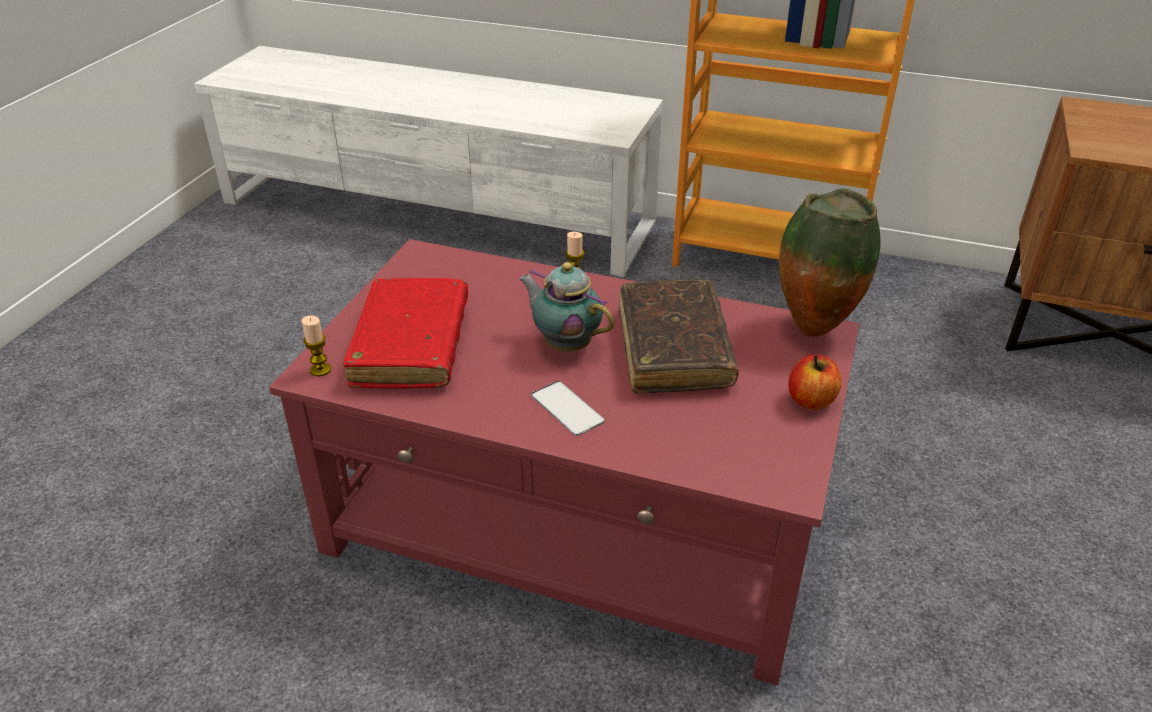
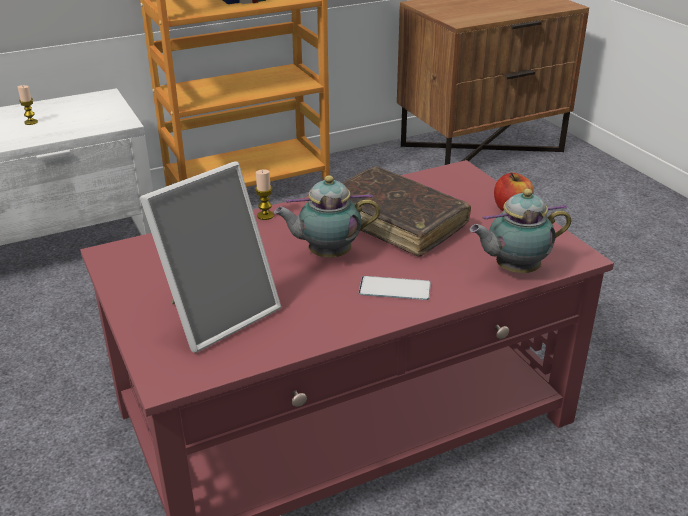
camera: 45 degrees left, 5 degrees down
candle [301,315,331,376] -> candle moved to [18,85,38,125]
red book [343,278,468,388] -> picture frame [140,161,281,353]
vase [779,188,881,337] -> none
none -> teapot [469,189,571,273]

